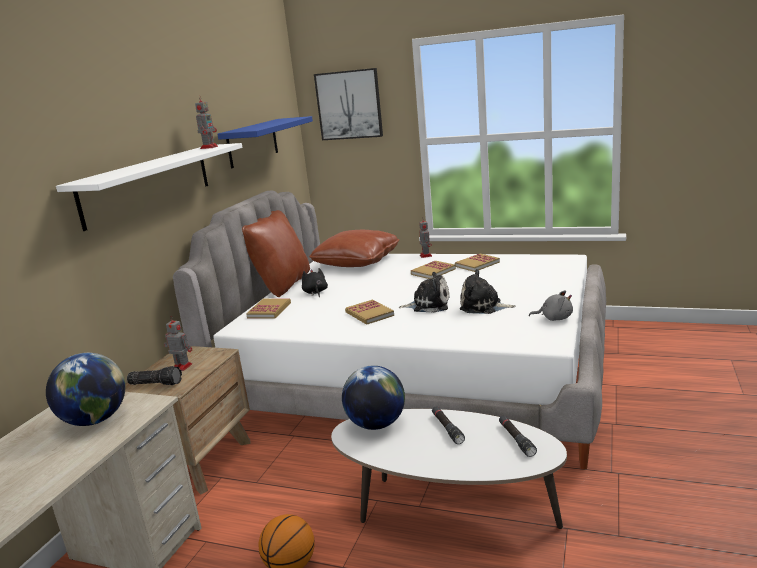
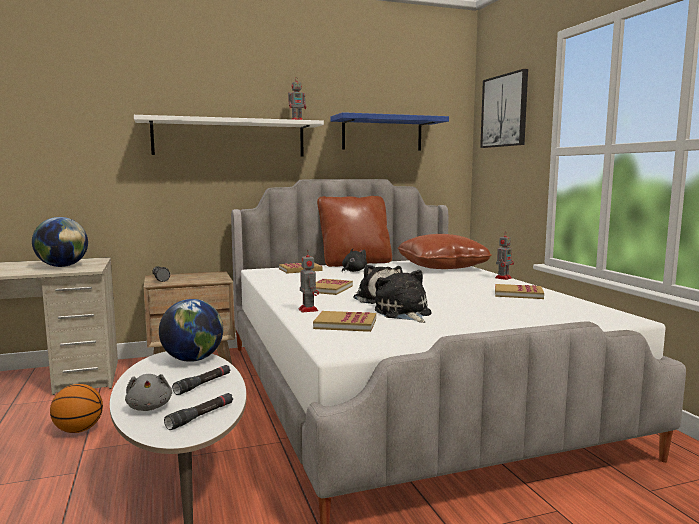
camera: 50 degrees right, 10 degrees down
toy robot [164,317,192,371] -> toy robot moved to [299,249,319,312]
book [411,261,456,279] -> book moved to [313,311,376,332]
grey plush toy [529,290,573,321] -> grey plush toy moved to [125,374,172,411]

